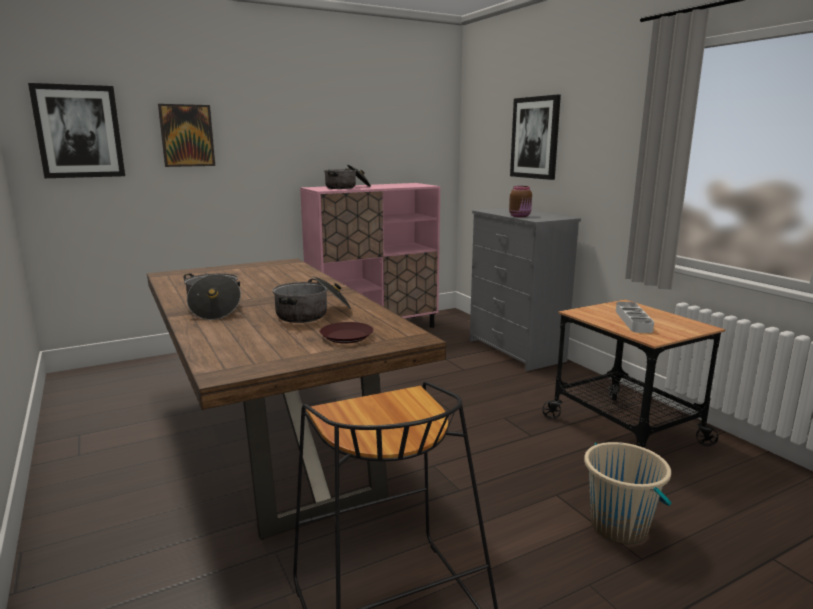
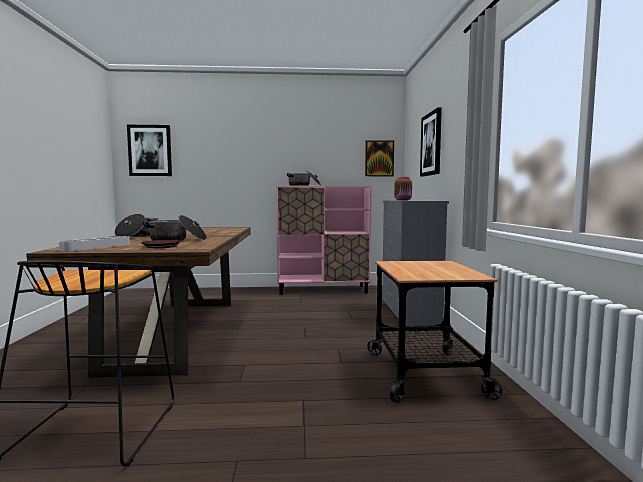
camera: 25 degrees right, 10 degrees down
picture [158,104,215,167] -> picture moved to [365,140,394,176]
beige bucket [584,442,672,544] -> none
grey tray [616,302,654,333] -> grey tray moved to [59,236,130,252]

